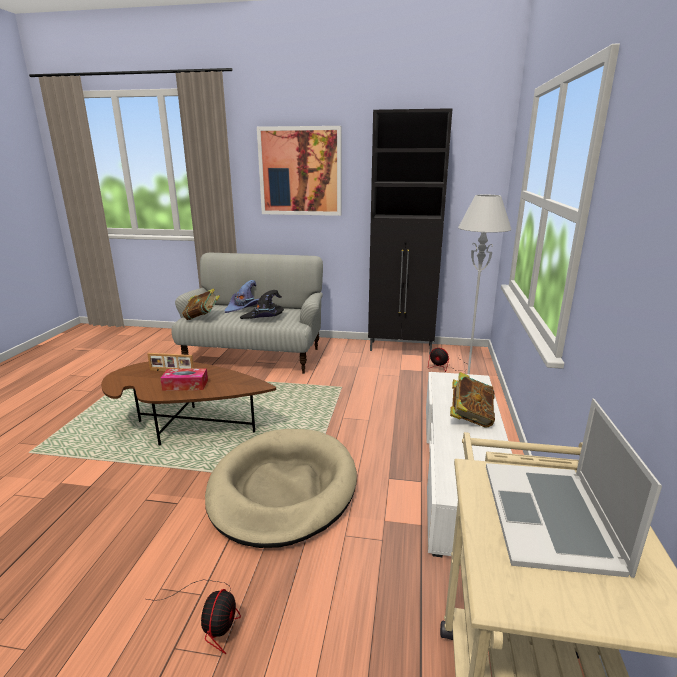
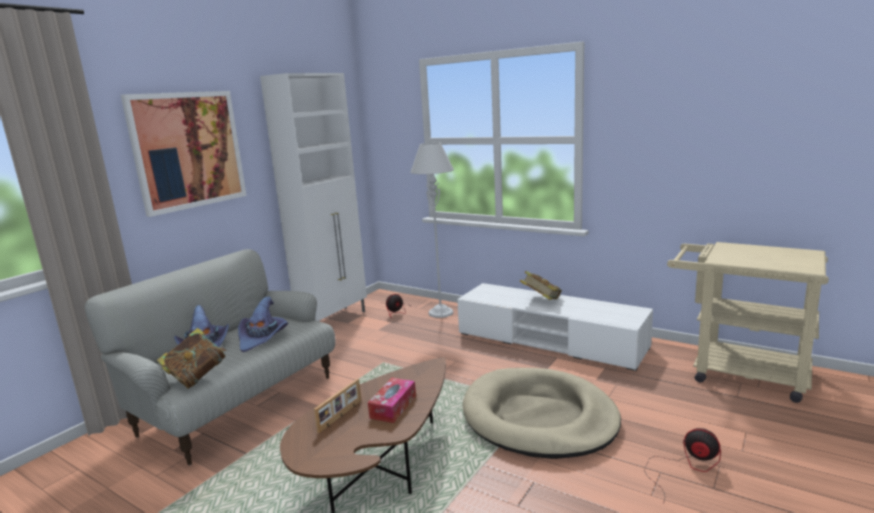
camera: 65 degrees left, 5 degrees down
black hat [240,290,284,319] -> purple hat [238,296,288,352]
black cabinet [368,108,453,355] -> white cabinet [260,73,367,322]
laptop [486,398,662,578] -> none

